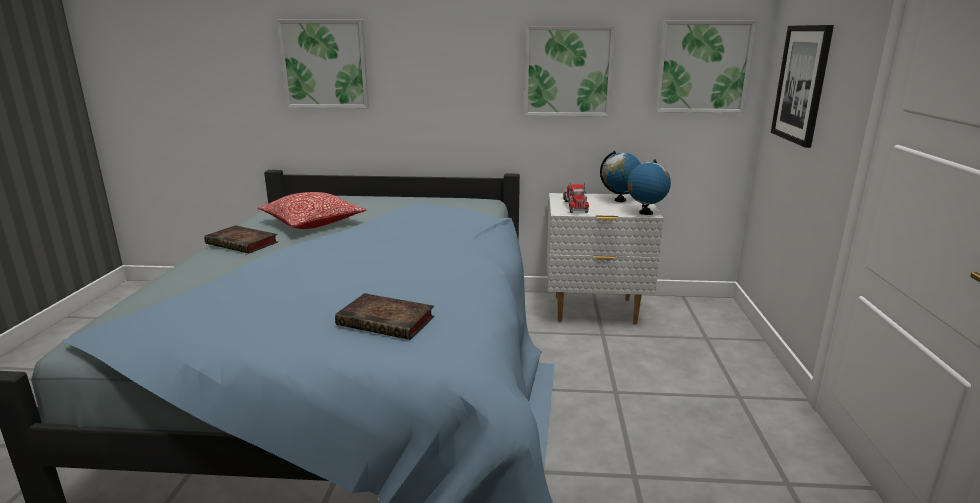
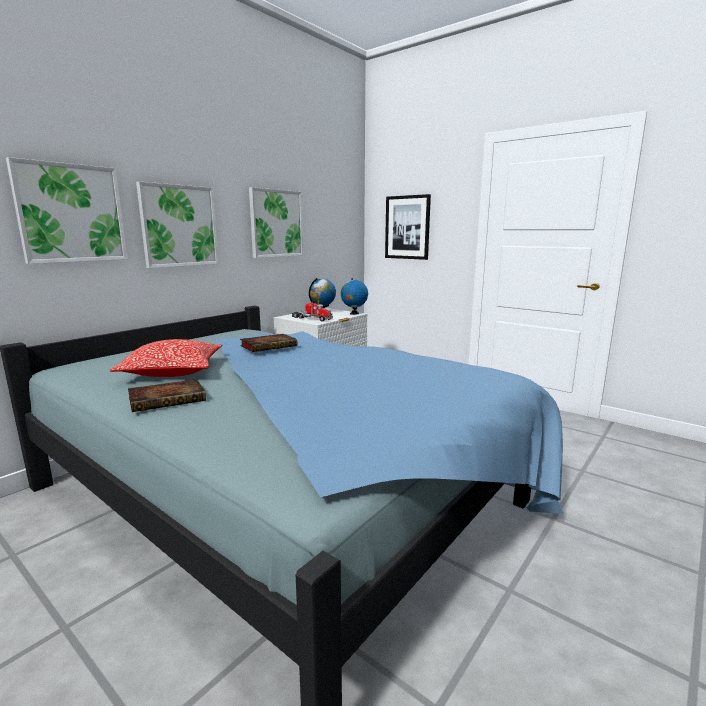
camera: 55 degrees left, 5 degrees down
book [335,293,435,340] -> book moved to [240,334,297,352]
picture [655,21,756,113] -> picture moved to [136,182,219,268]

